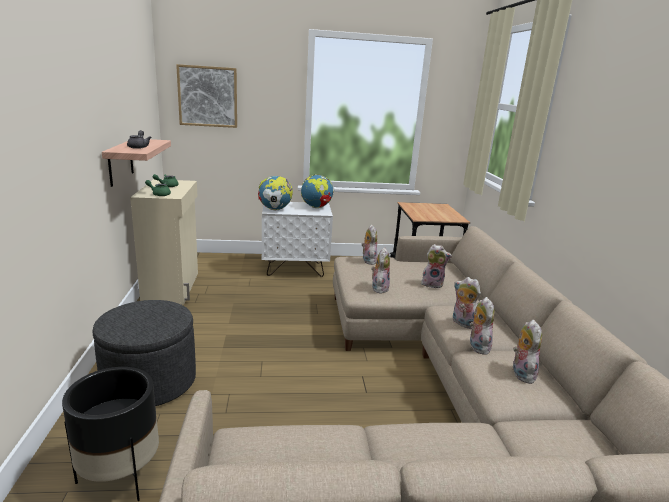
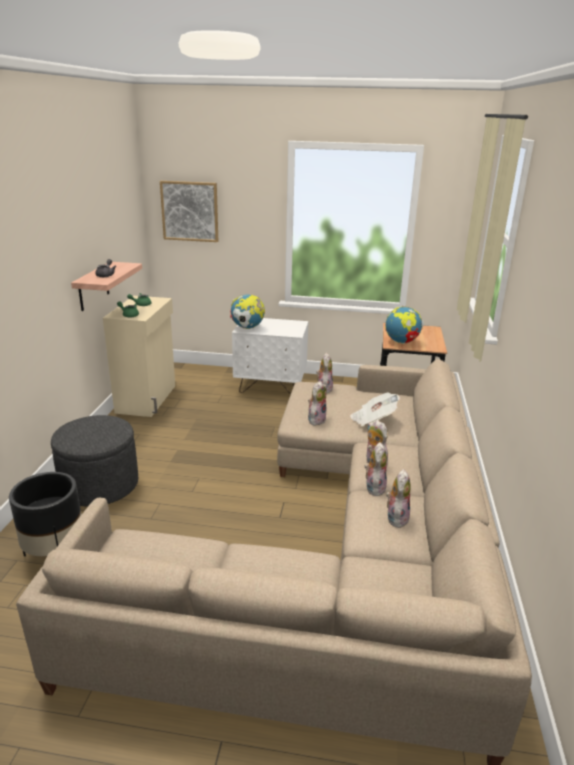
camera: 15 degrees right, 5 degrees up
globe [301,174,335,208] -> globe moved to [385,305,424,344]
plush toy [421,244,452,288] -> newspaper [350,393,400,426]

